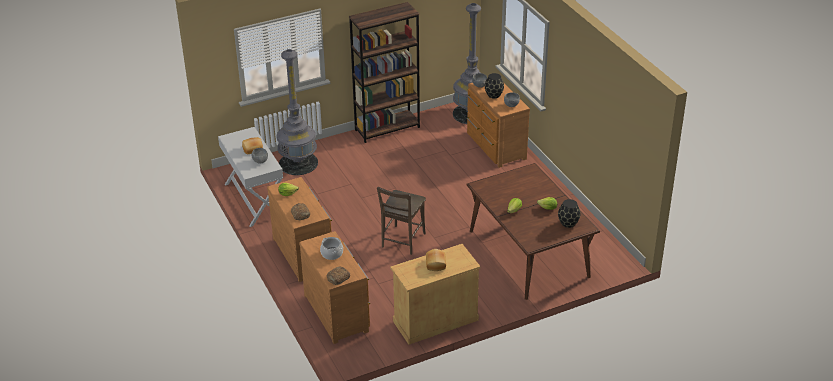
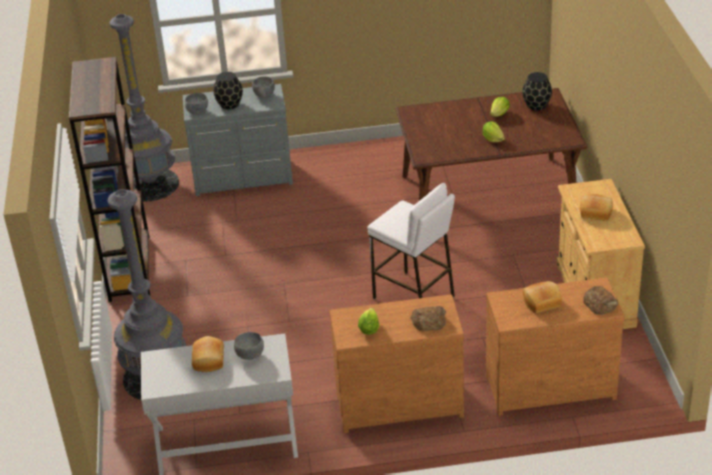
camera: 70 degrees left, 0 degrees up
cooking pot [320,237,343,260] -> bread [523,281,562,313]
brown chair [377,187,426,255] -> white stool [367,183,455,299]
brown dresser [467,83,530,168] -> grey dresser [183,84,293,196]

